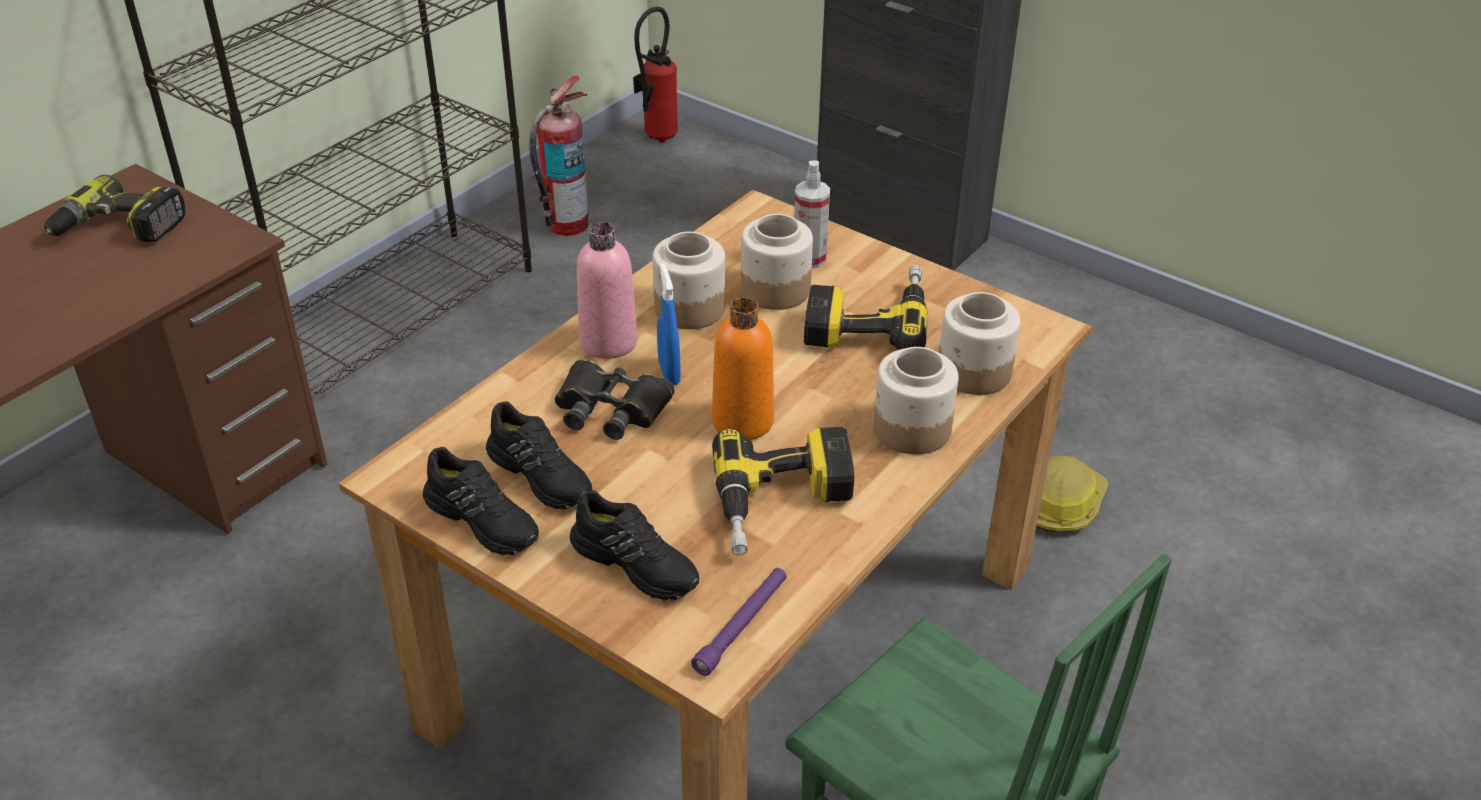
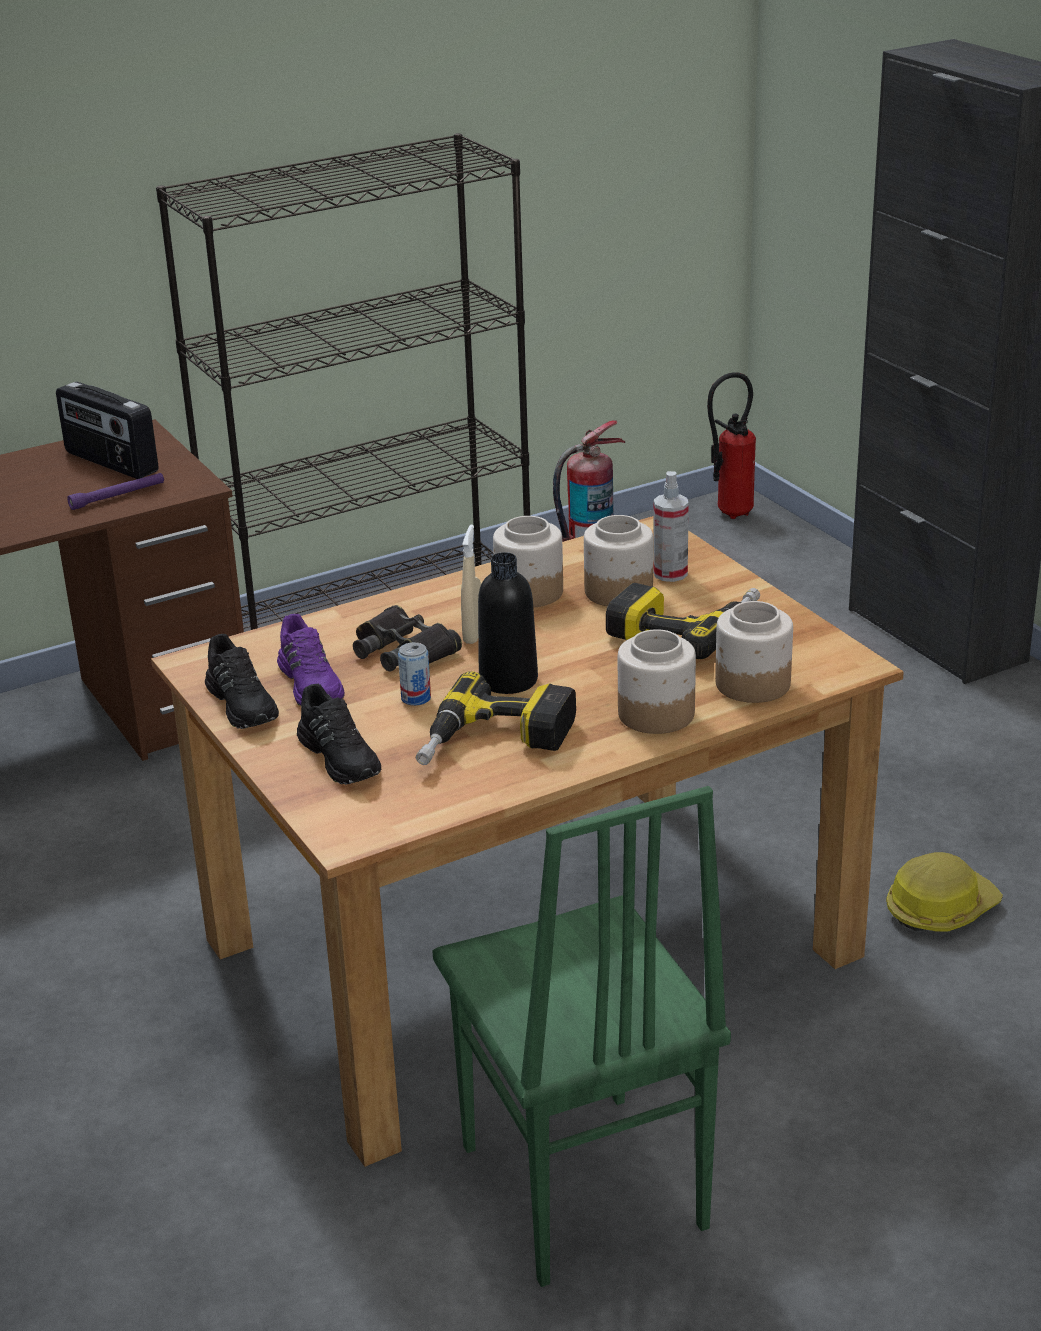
camera: 25 degrees right, 10 degrees down
power drill [44,174,185,242] -> radio [56,382,158,479]
black shoe [486,401,592,510] -> purple shoe [277,614,344,706]
pink bottle [577,222,638,359] -> none
blue spray bottle [657,263,681,385] -> beige spray bottle [461,525,481,644]
purple flashlight [691,568,787,676] -> purple flashlight moved to [67,473,164,510]
orange bottle [712,297,774,440] -> black bottle [478,552,538,694]
none -> can [398,642,431,706]

